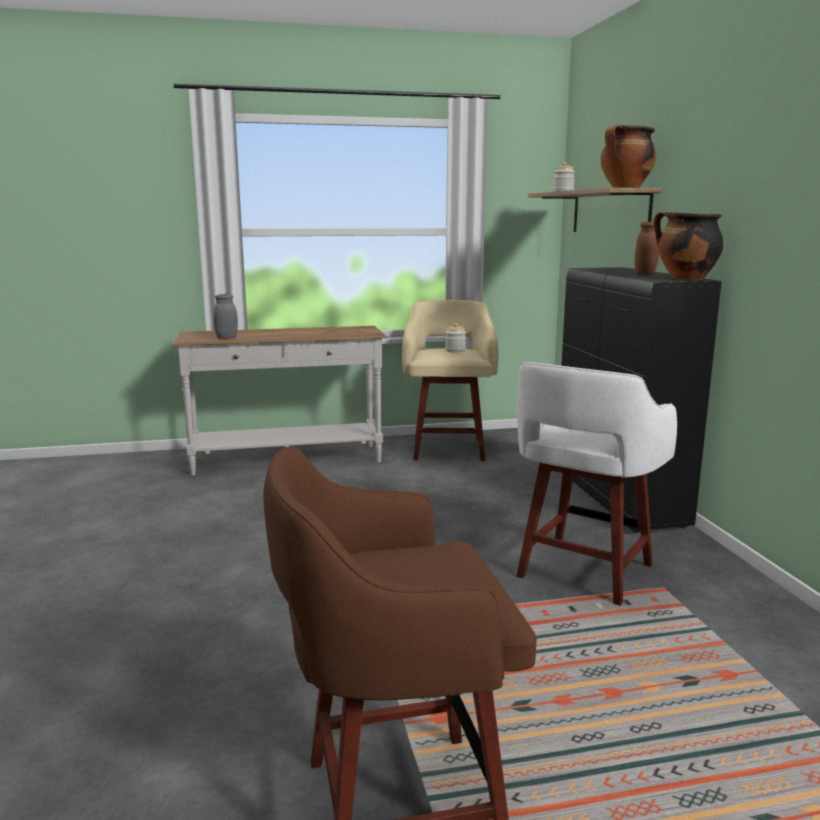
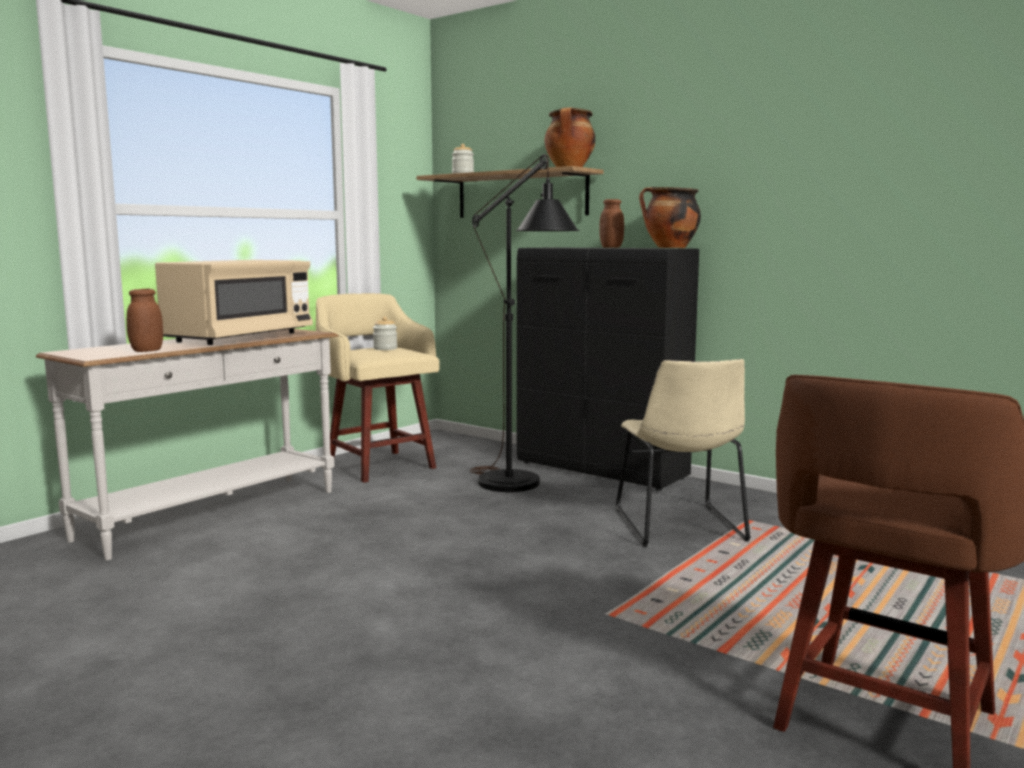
camera: 40 degrees left, 5 degrees down
grey jar [213,294,238,339] -> brown jar [127,289,163,352]
white stool [516,362,677,606] -> beige chair [616,359,750,547]
none -> beige microwave [155,260,313,345]
none -> black floor lamp [470,154,579,492]

